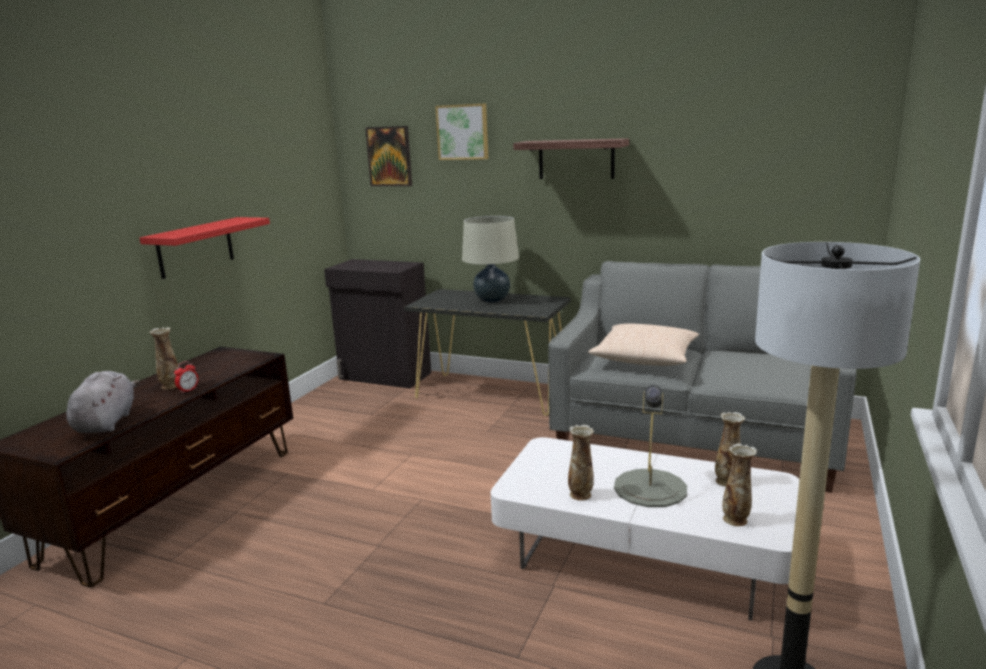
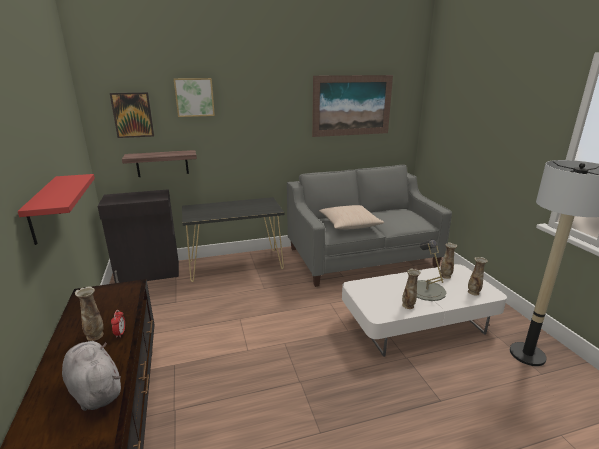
camera: 40 degrees left, 5 degrees up
beige table lamp [462,216,519,303] -> none
shelf [513,138,629,179] -> shelf moved to [122,150,197,177]
none -> picture [312,75,393,137]

